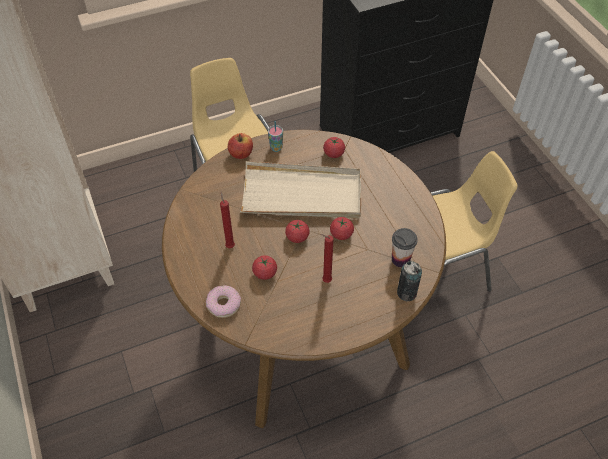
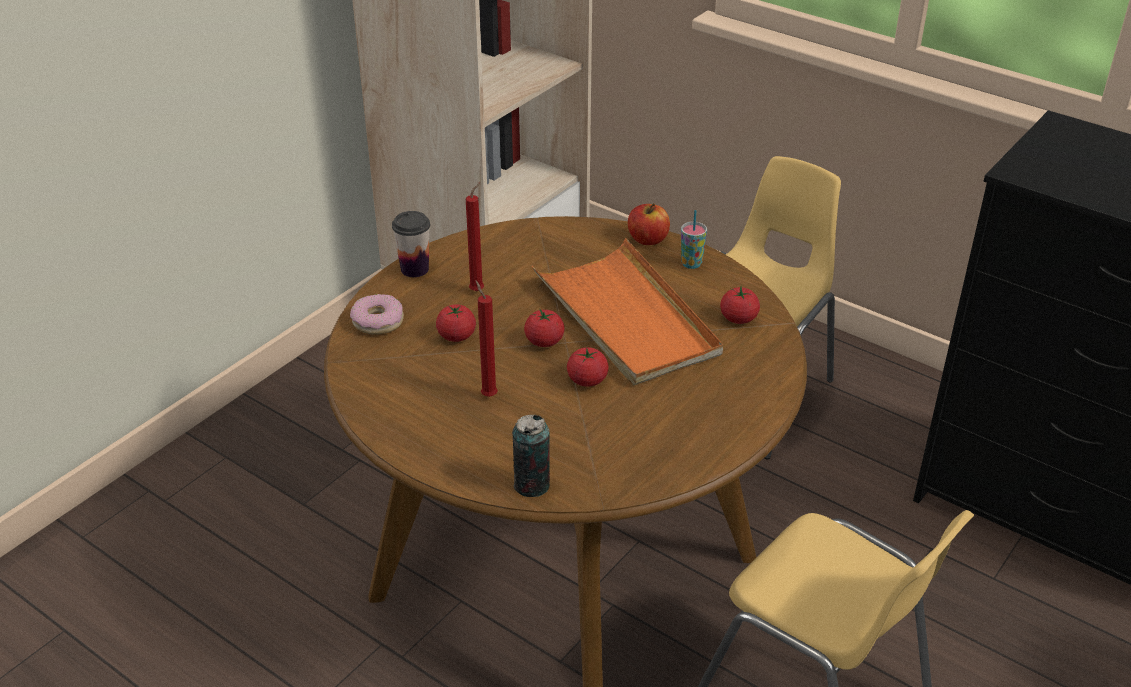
camera: 60 degrees right, 15 degrees down
beige tray [240,161,361,219] -> orange tray [531,238,723,385]
cup [392,228,418,267] -> cup moved to [392,211,430,277]

